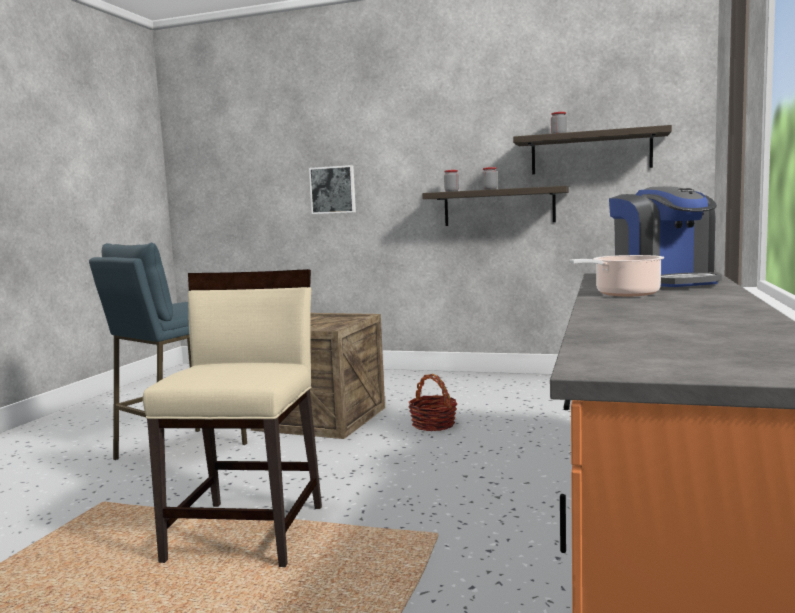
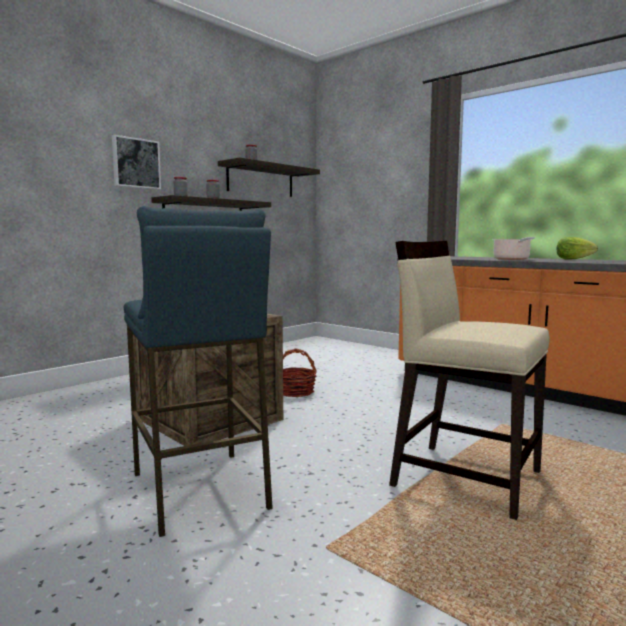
camera: 65 degrees left, 0 degrees up
picture [309,165,356,214] -> picture moved to [112,135,161,190]
coffee machine [609,186,722,287] -> none
none -> lettuce [557,237,598,260]

